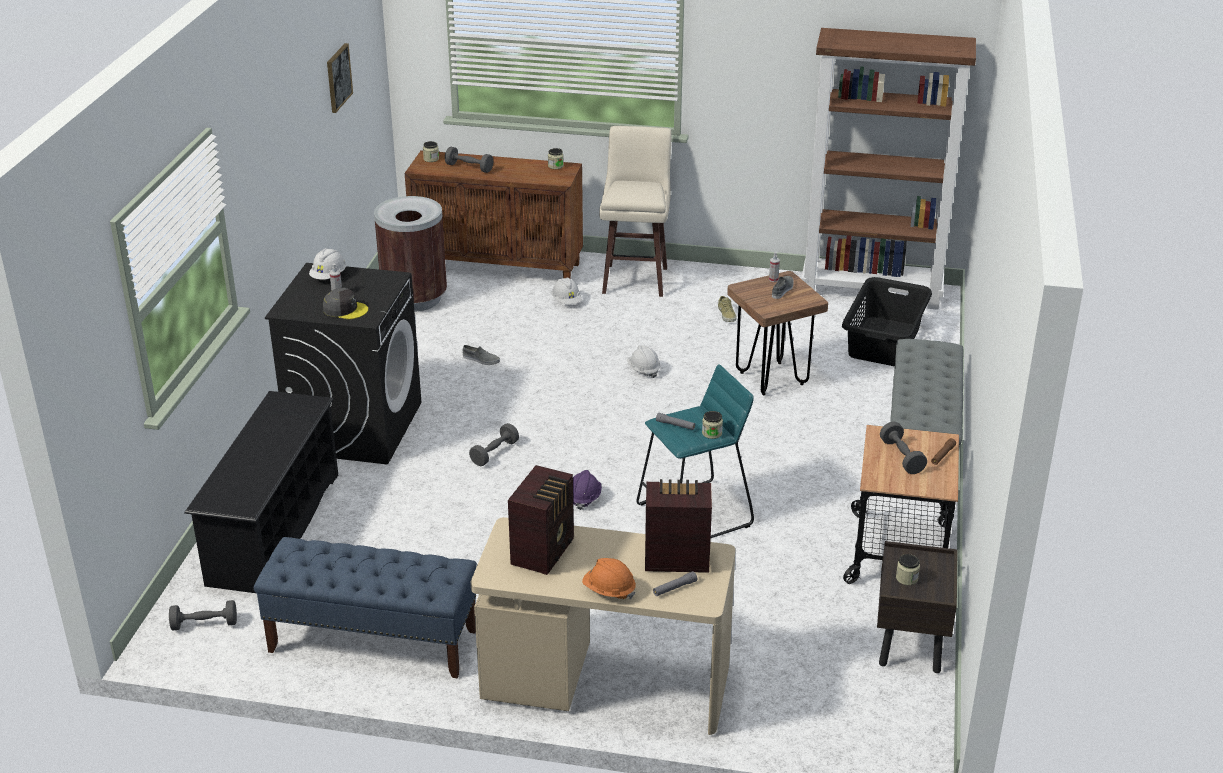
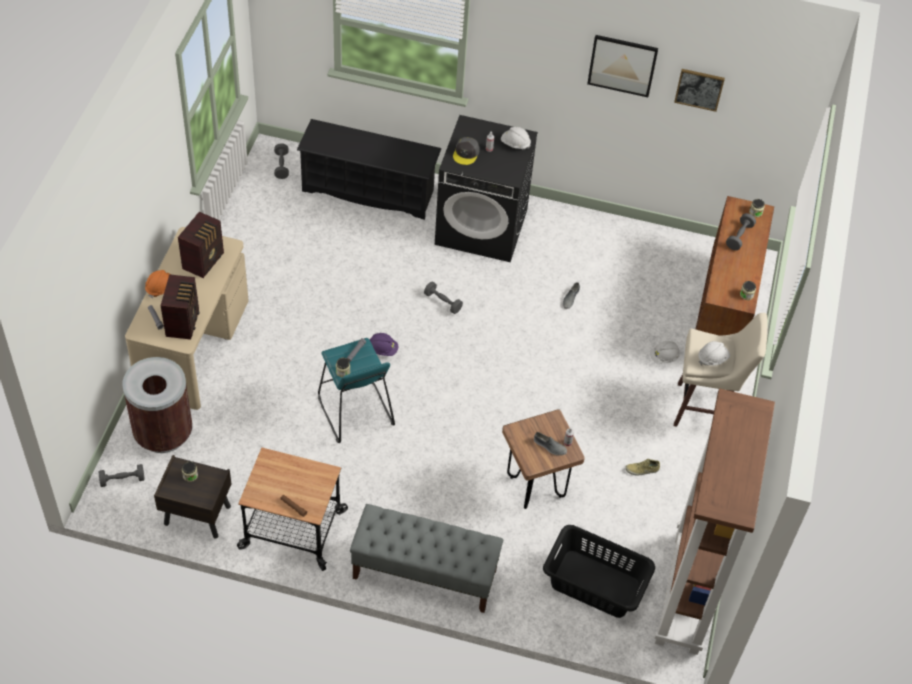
camera: 90 degrees right, 20 degrees up
blue bench [254,537,477,678] -> none
brown trash can [374,196,447,312] -> brown trash can moved to [122,357,193,453]
radio [508,465,574,575] -> radio turned 90 degrees counterclockwise [178,212,224,278]
white hard hat [627,345,660,378] -> white hard hat moved to [698,341,730,366]
grey dumbbell [880,422,927,474] -> grey dumbbell moved to [99,464,145,487]
none -> picture [587,35,658,97]

